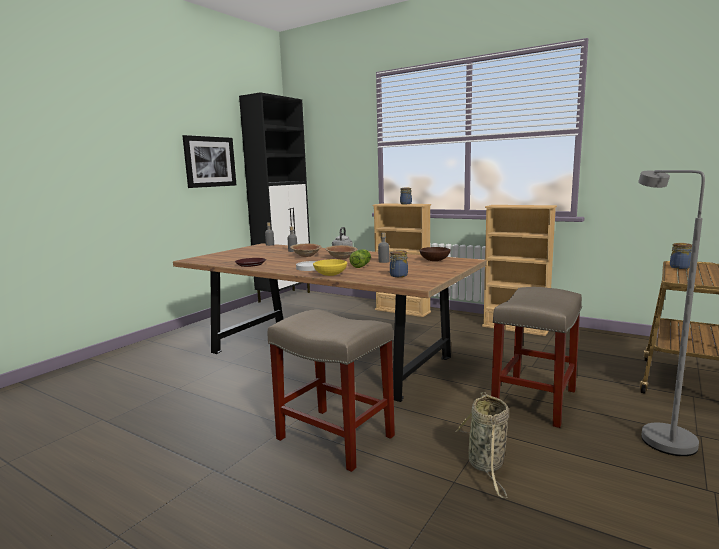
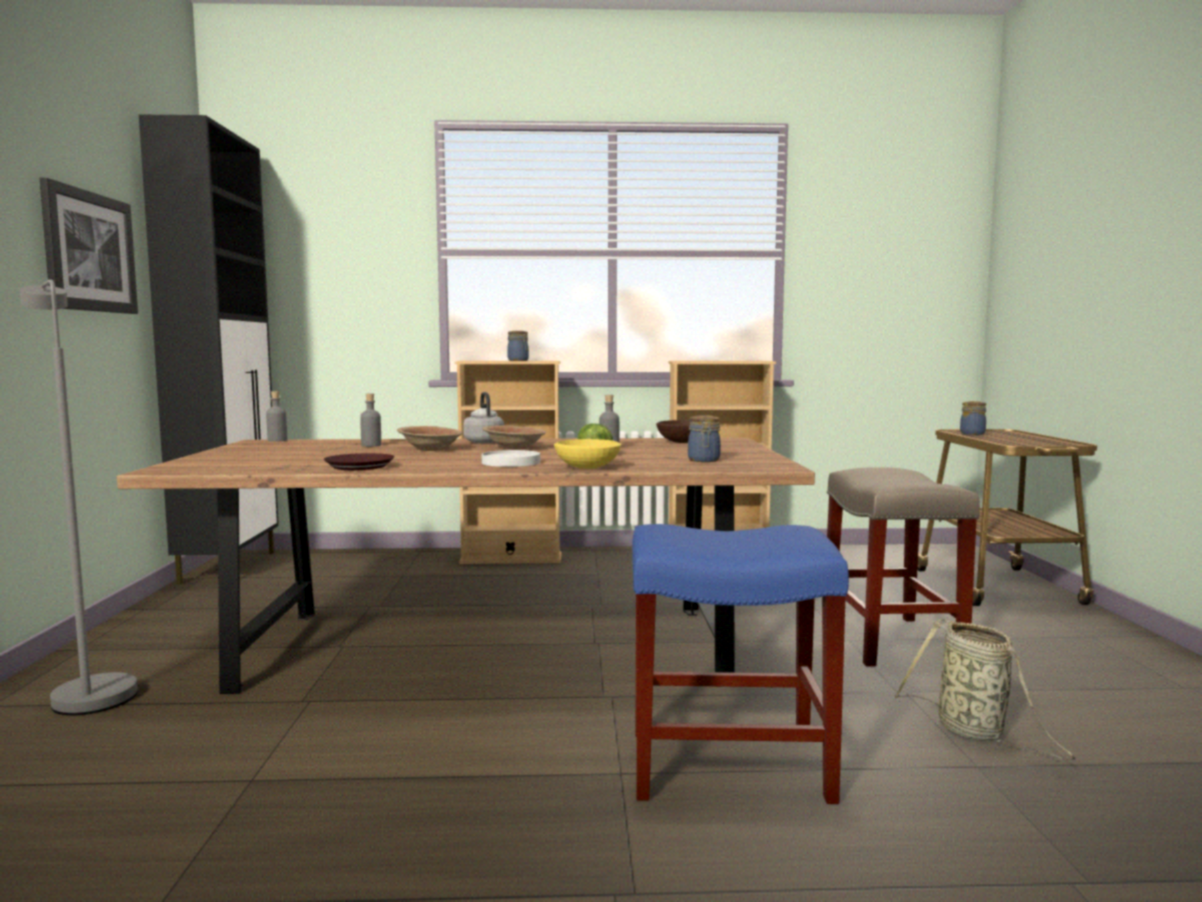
camera: 35 degrees left, 5 degrees down
beige stool [267,309,395,472] -> blue stool [632,524,849,804]
grey floor lamp [638,170,705,456] -> grey floor lamp moved to [20,279,138,716]

